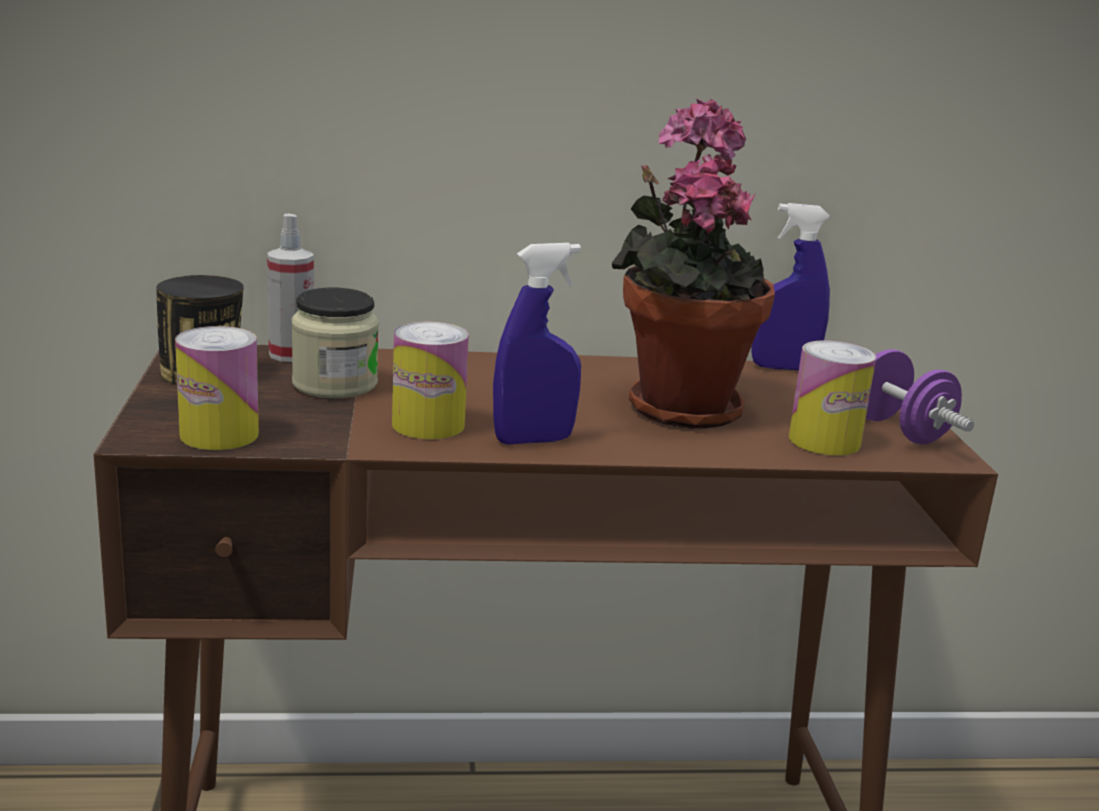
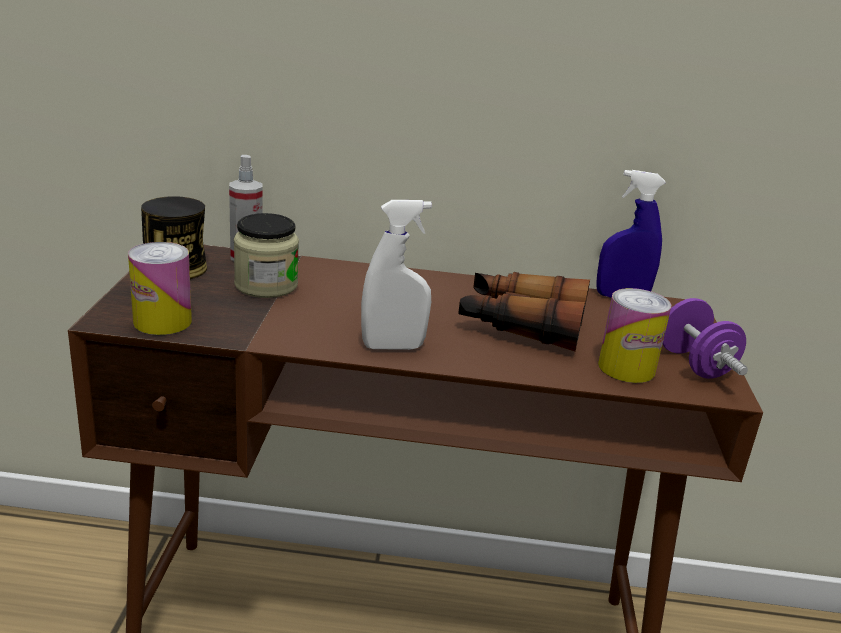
camera: 10 degrees right, 5 degrees up
can [392,322,469,439] -> none
blue spray bottle [493,243,581,444] -> white spray bottle [361,200,432,350]
potted plant [612,99,775,429] -> binoculars [458,272,590,351]

